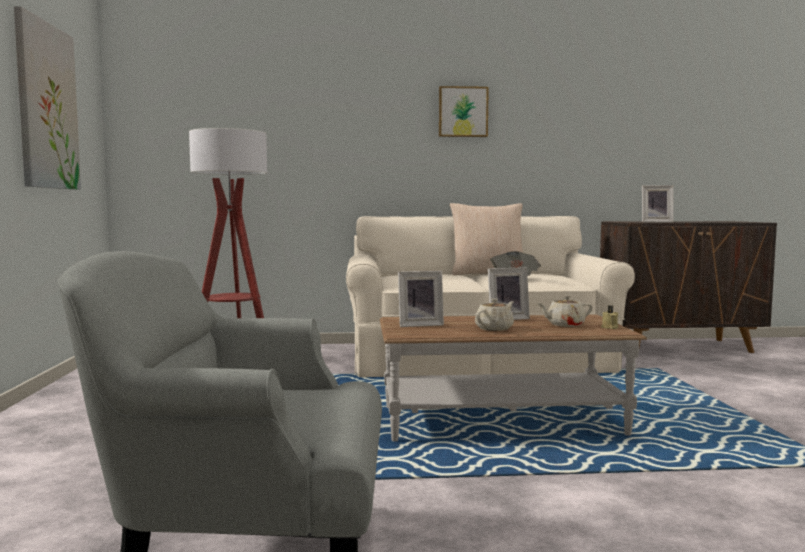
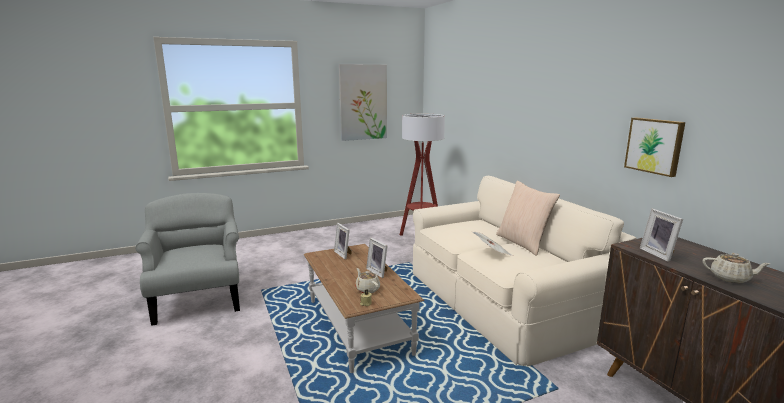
camera: 70 degrees right, 10 degrees up
picture [439,86,489,137] -> picture moved to [624,118,685,177]
beige teapot [475,298,514,331] -> beige teapot moved to [703,253,770,283]

